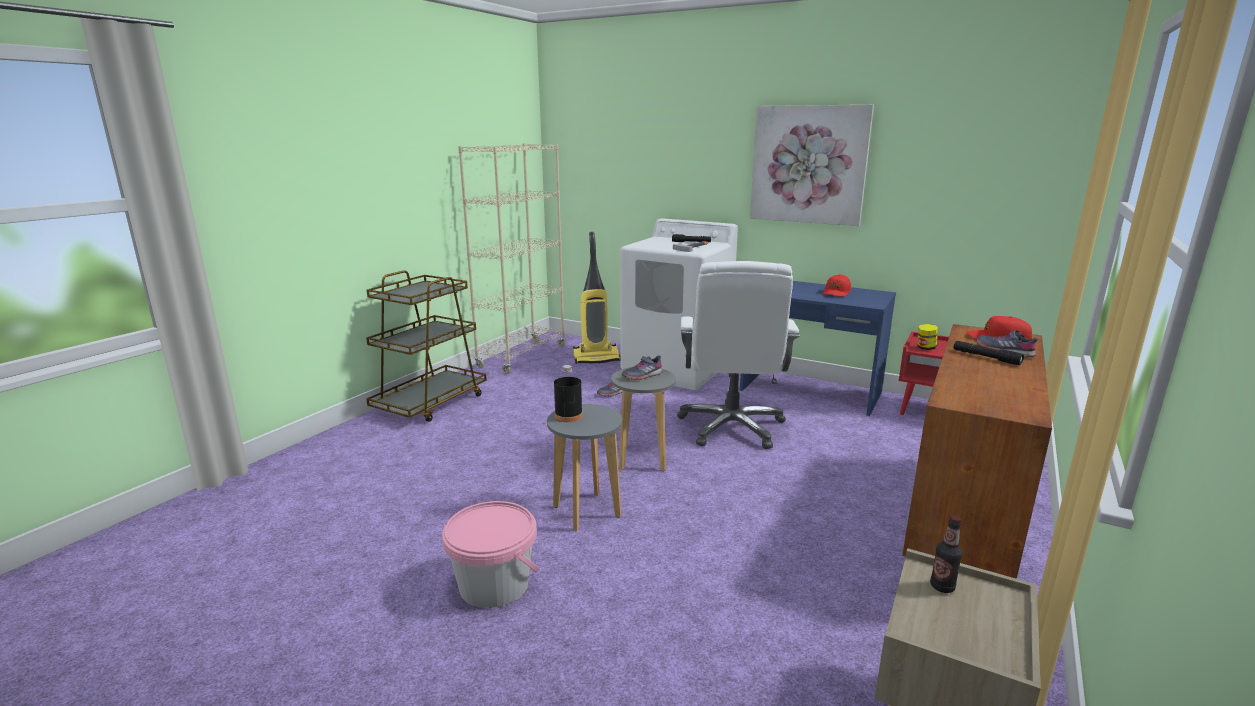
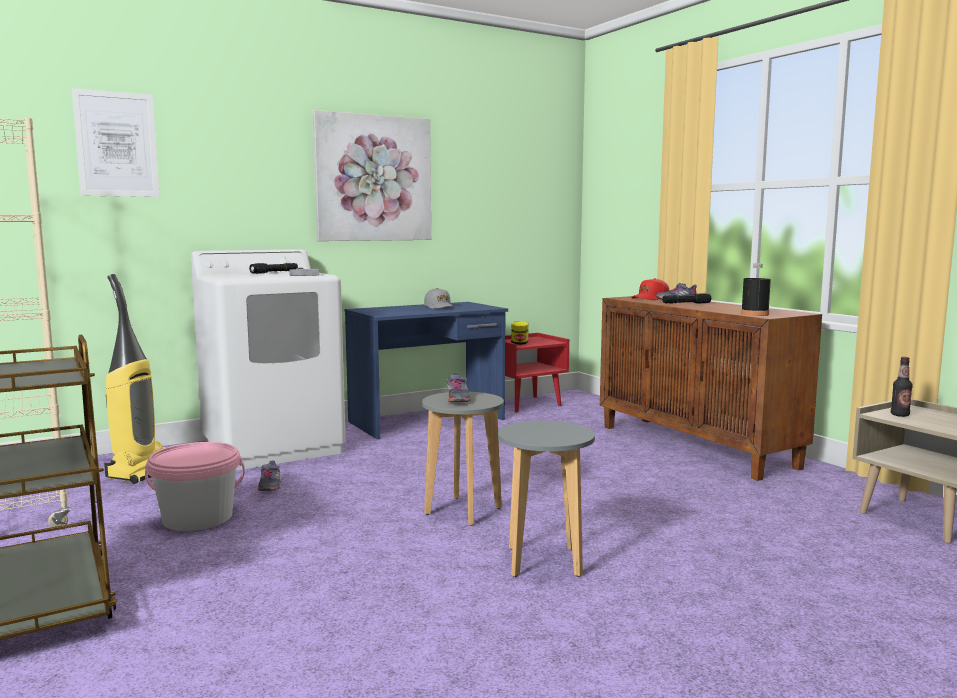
camera: 60 degrees left, 10 degrees down
pink bucket [442,501,539,608] -> pink bucket moved to [145,442,245,531]
black bottle [554,365,583,422] -> black bottle moved to [741,263,771,316]
white office chair [677,261,800,449] -> none
red cap [822,274,851,297] -> grey cap [424,288,455,309]
none -> picture [72,88,160,197]

